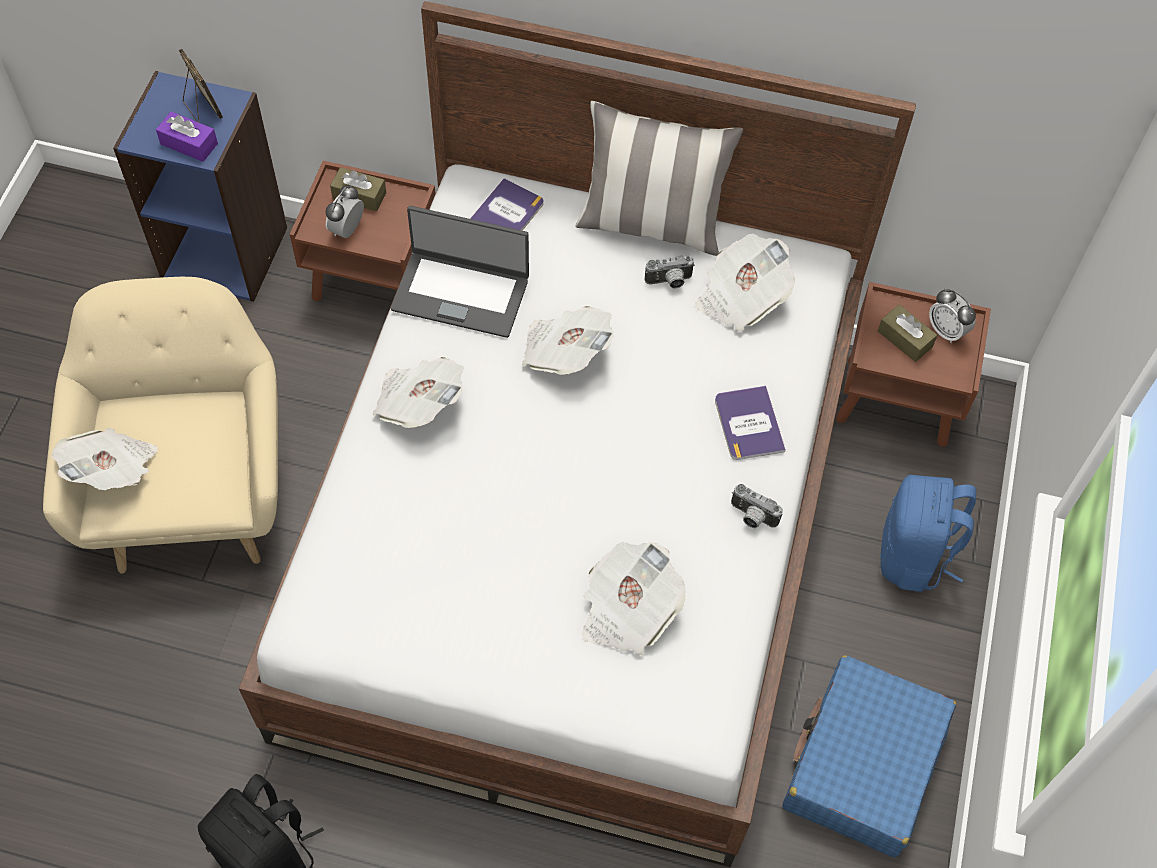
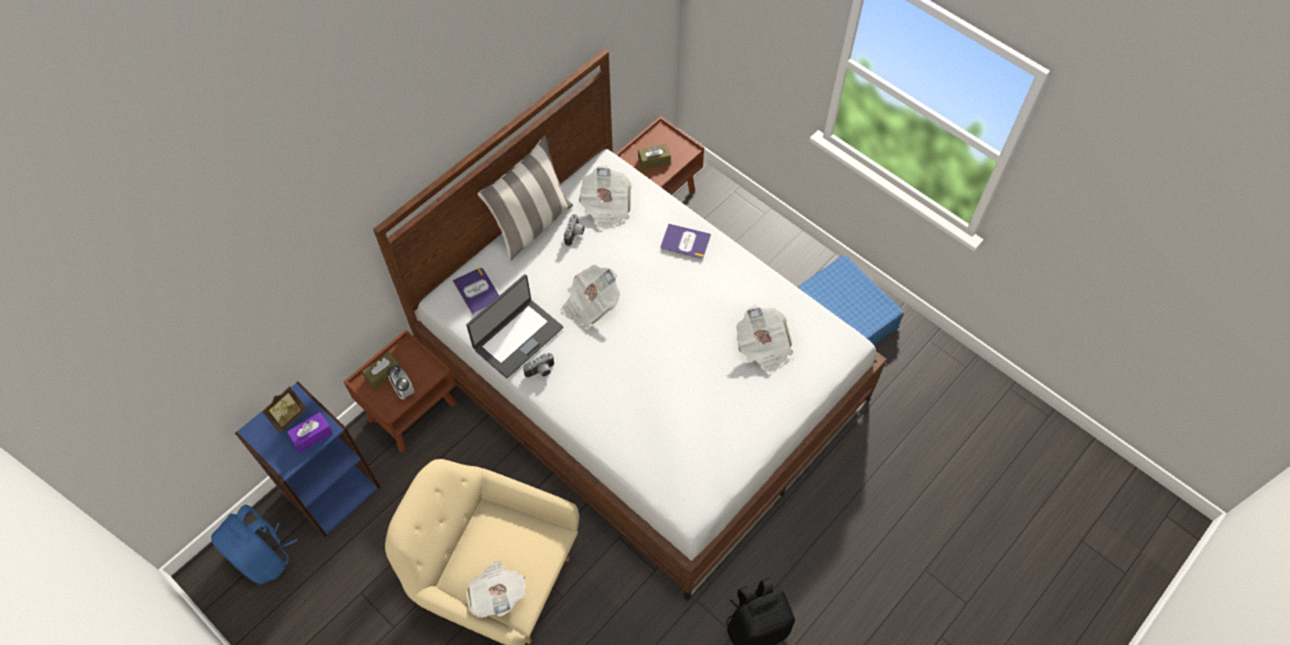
camera: 60 degrees left, 0 degrees up
picture frame [179,49,223,122] -> picture frame turned 135 degrees clockwise [262,386,307,433]
newspaper [372,357,464,428] -> none
camera [731,484,783,528] -> camera moved to [523,353,554,378]
blue backpack [880,475,976,592] -> blue backpack moved to [211,505,298,584]
alarm clock [929,289,976,343] -> none

